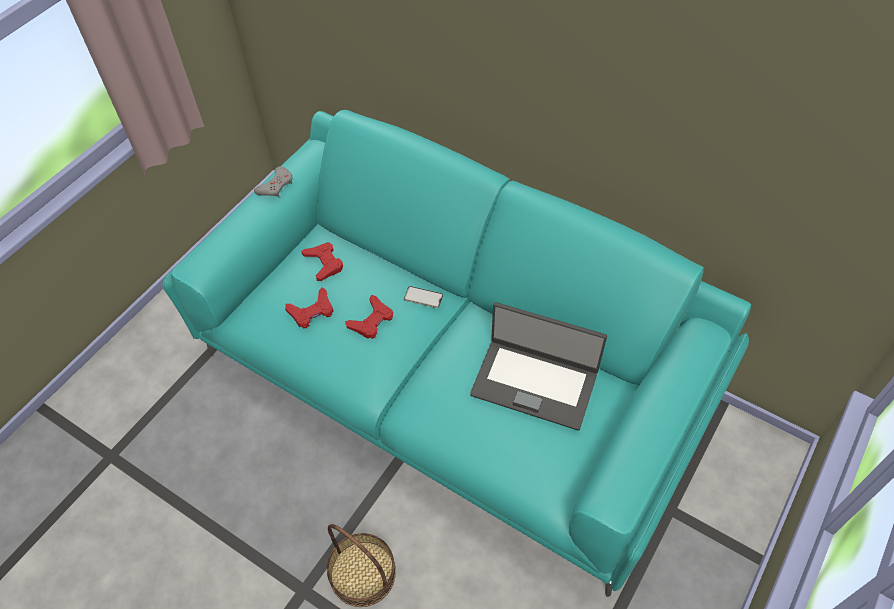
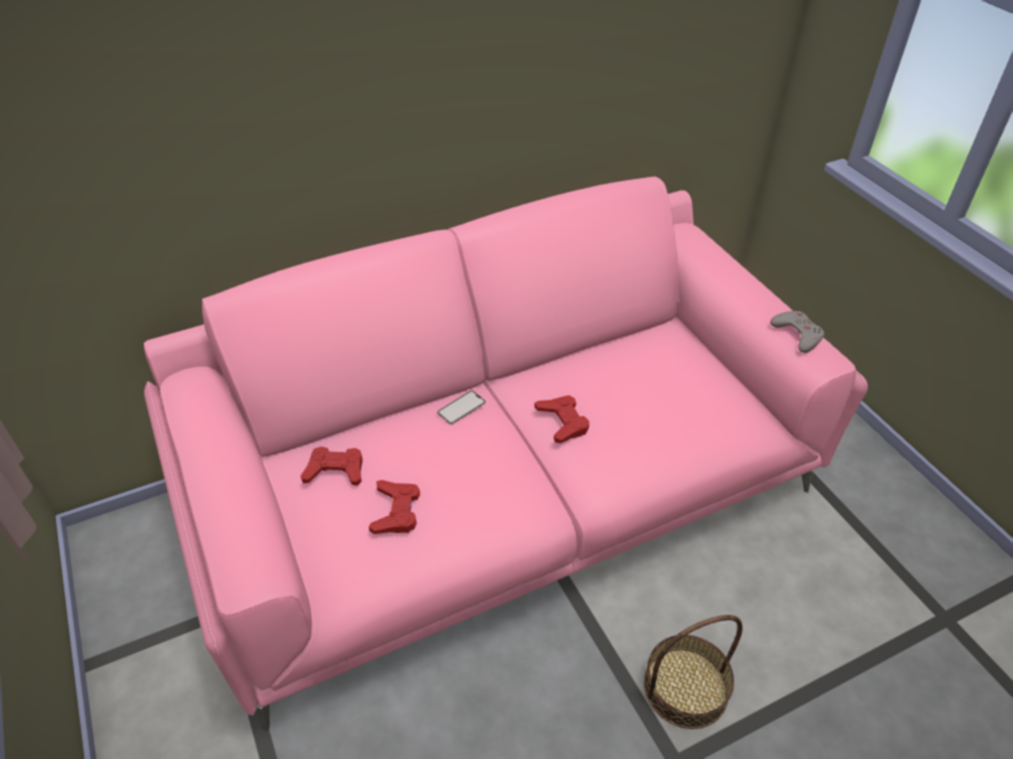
camera: 60 degrees left, 10 degrees down
turquoise sofa [162,110,751,597] -> pink sofa [144,177,868,731]
grey game controller [254,166,292,197] -> grey game controller moved to [770,311,824,353]
red game controller [345,295,393,339] -> red game controller moved to [534,395,589,443]
laptop [470,302,607,430] -> none

